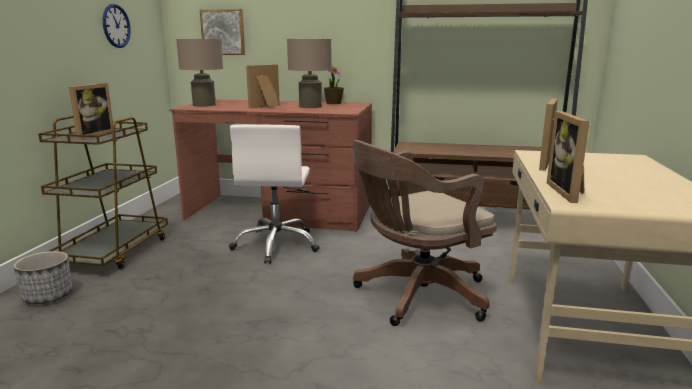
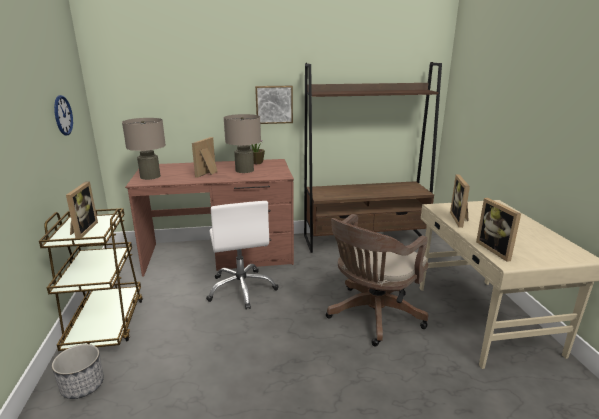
camera: 20 degrees left, 5 degrees up
picture [200,9,245,55] -> picture moved to [255,86,293,124]

